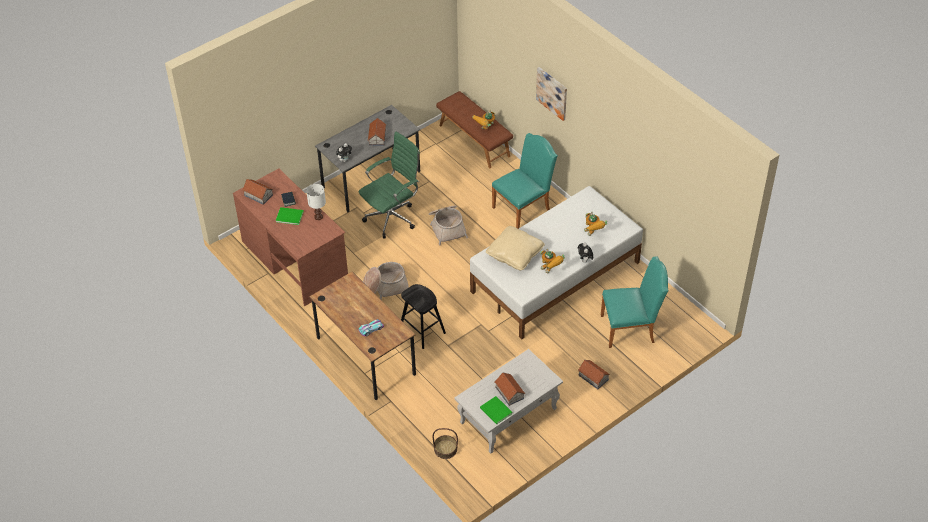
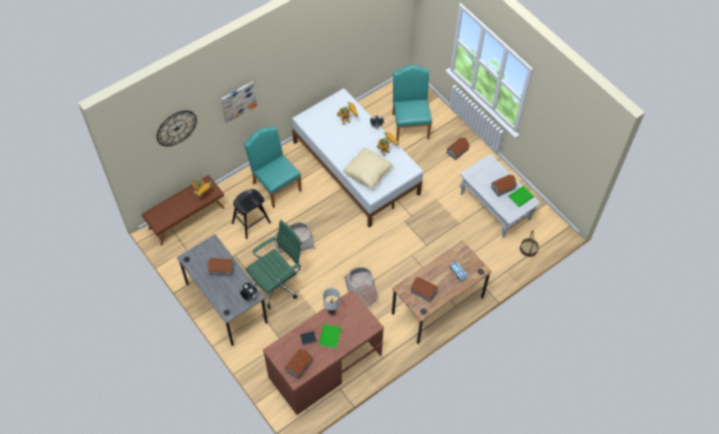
camera: 90 degrees left, 10 degrees up
green office chair [359,132,420,239] -> green office chair turned 90 degrees clockwise [246,220,302,308]
black stool [401,284,446,349] -> black stool moved to [232,189,271,239]
none -> wall clock [157,111,197,146]
none -> toy house [410,277,439,302]

